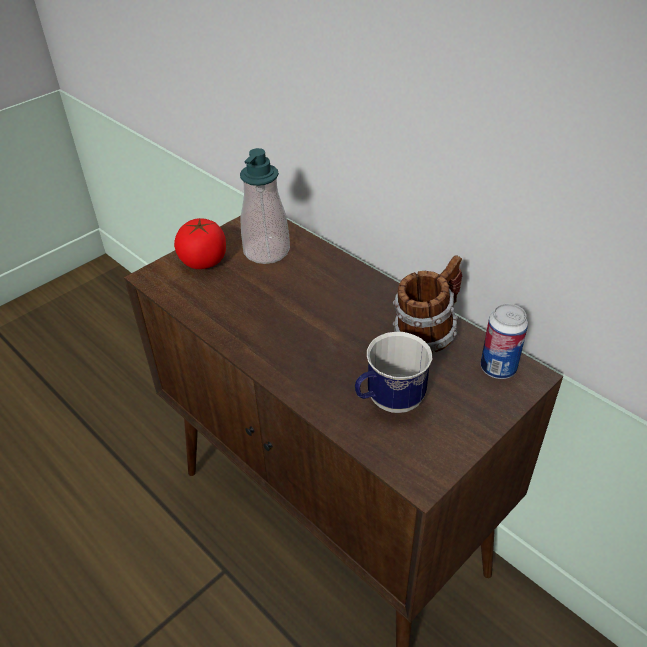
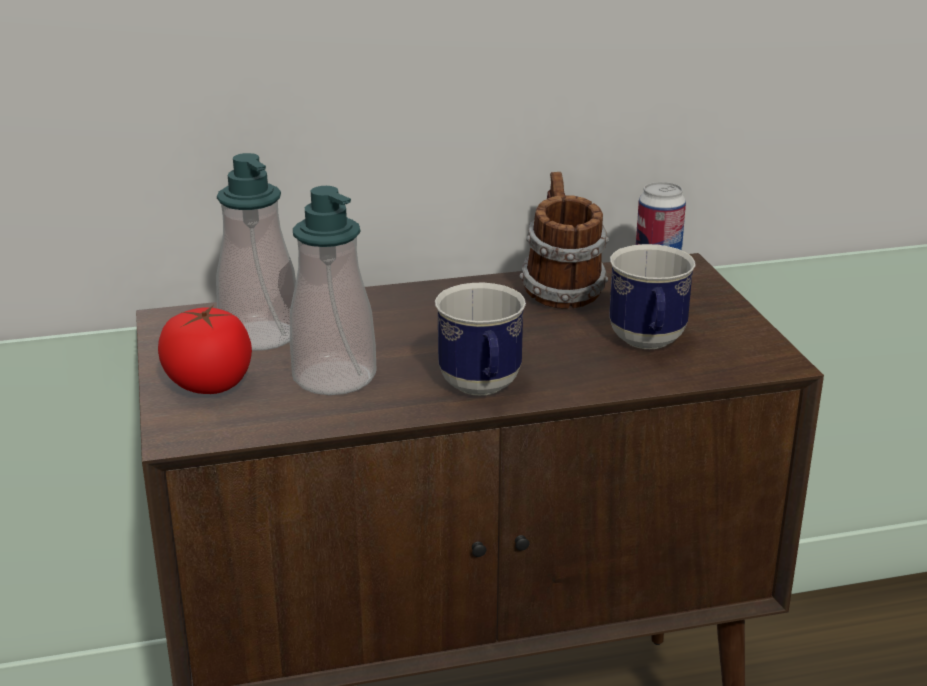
camera: 60 degrees left, 15 degrees down
none -> soap dispenser [290,186,377,395]
none -> mug [435,282,526,396]

